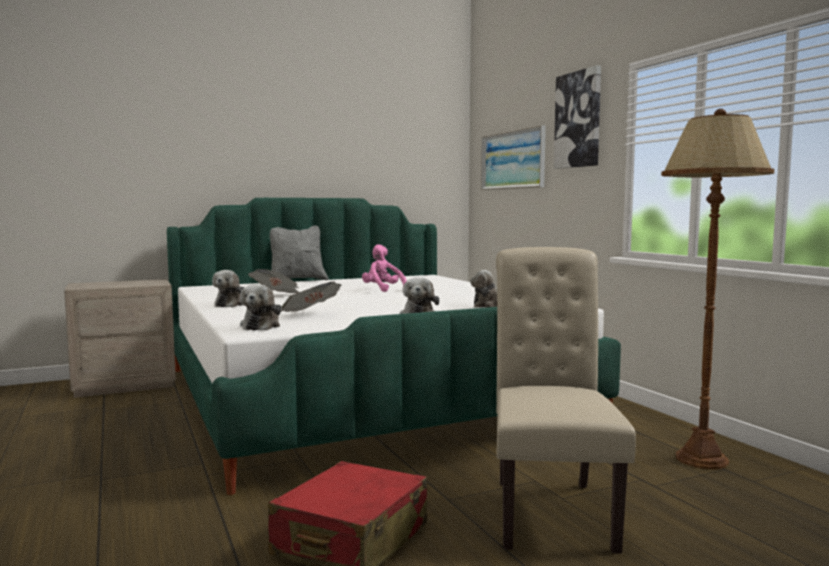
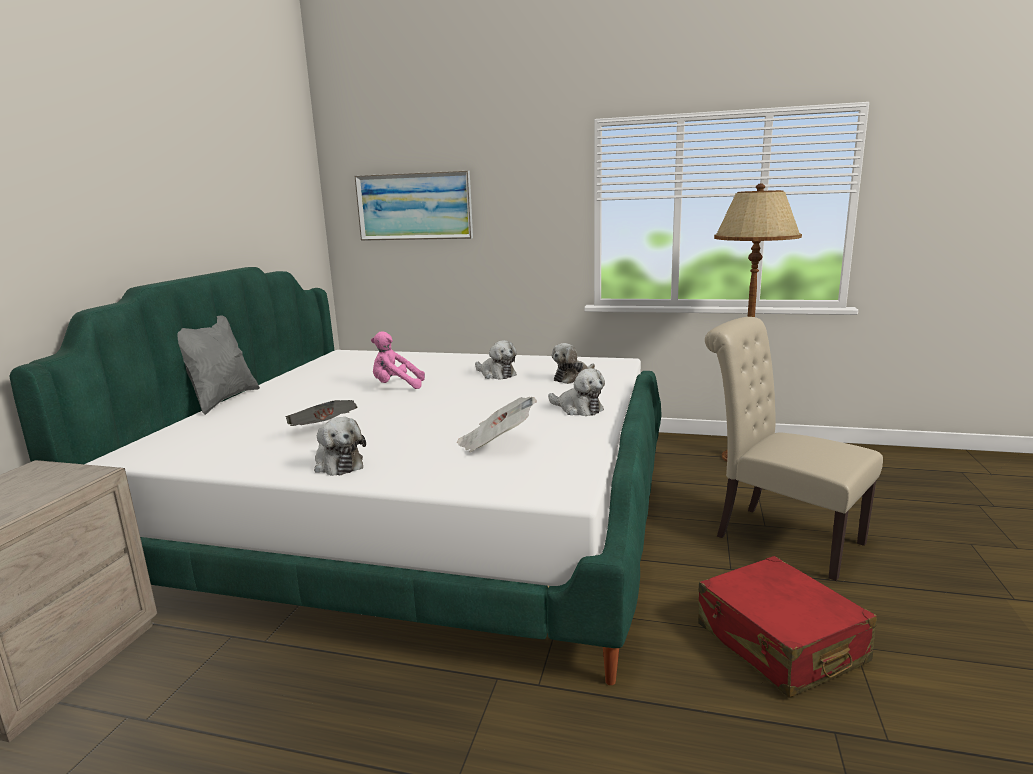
camera: 50 degrees left, 10 degrees up
plush toy [240,284,282,330] -> plush toy moved to [475,340,517,380]
picture [554,65,601,169] -> none

